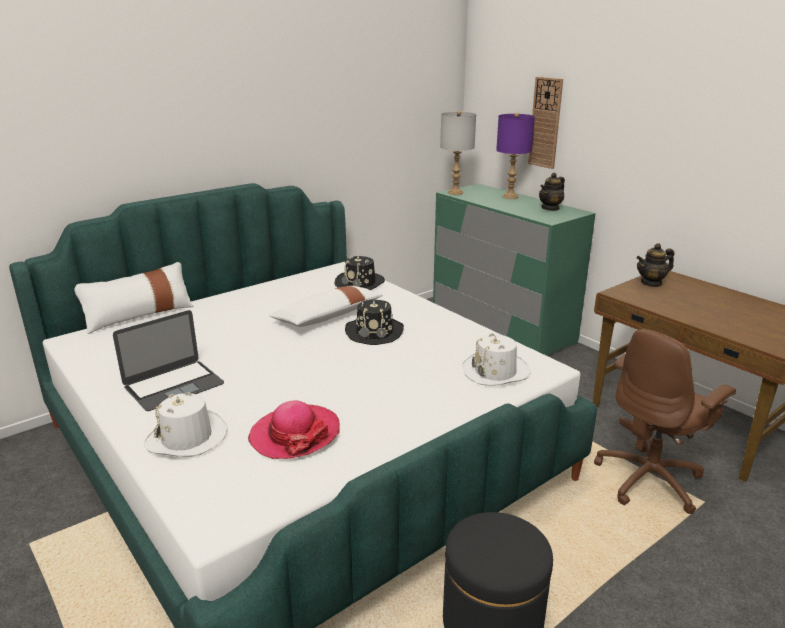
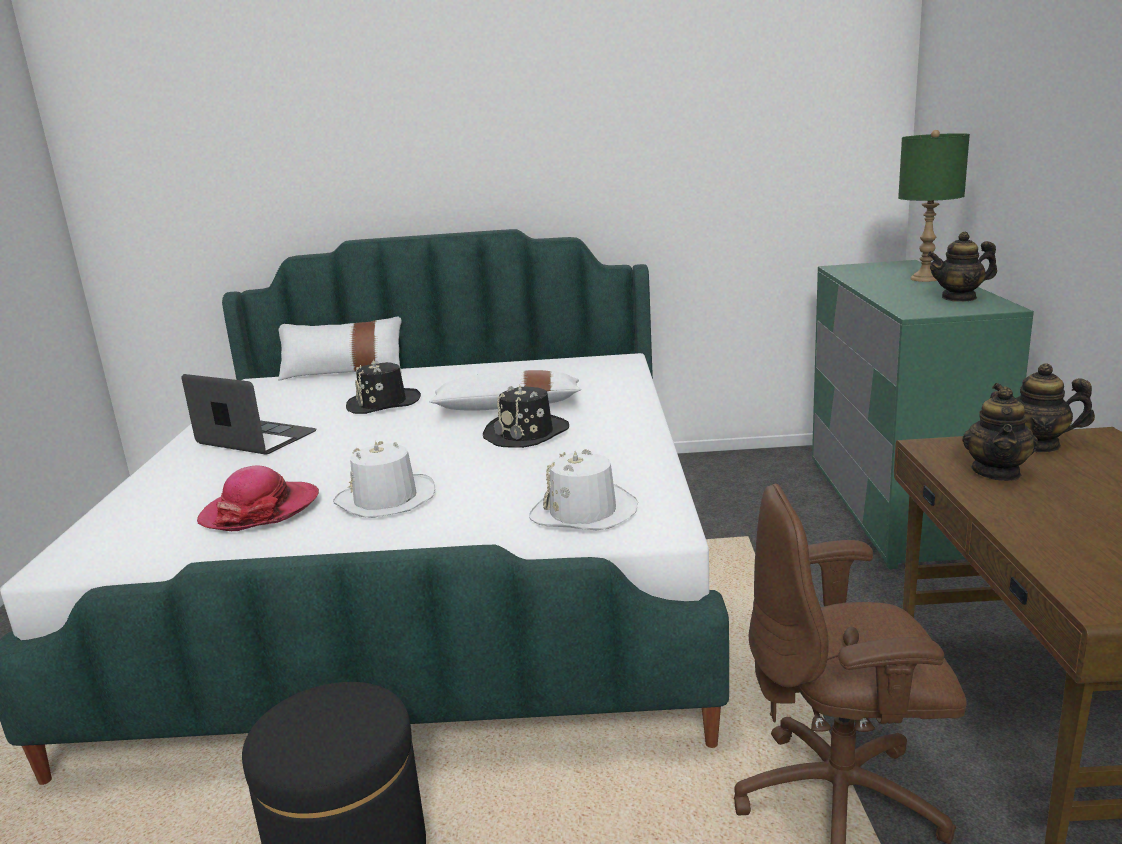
camera: 40 degrees right, 5 degrees down
laptop [113,310,224,411] -> laptop turned 150 degrees counterclockwise [182,374,317,454]
white hat [144,392,228,457] -> white hat moved to [333,441,435,518]
black hat [335,256,385,290] -> black hat moved to [346,360,421,414]
grey table lamp [440,111,476,195] -> none
purple table lamp [496,113,535,199] -> green table lamp [898,130,970,282]
wall clock [528,77,563,169] -> none
none -> teapot [962,386,1038,481]

